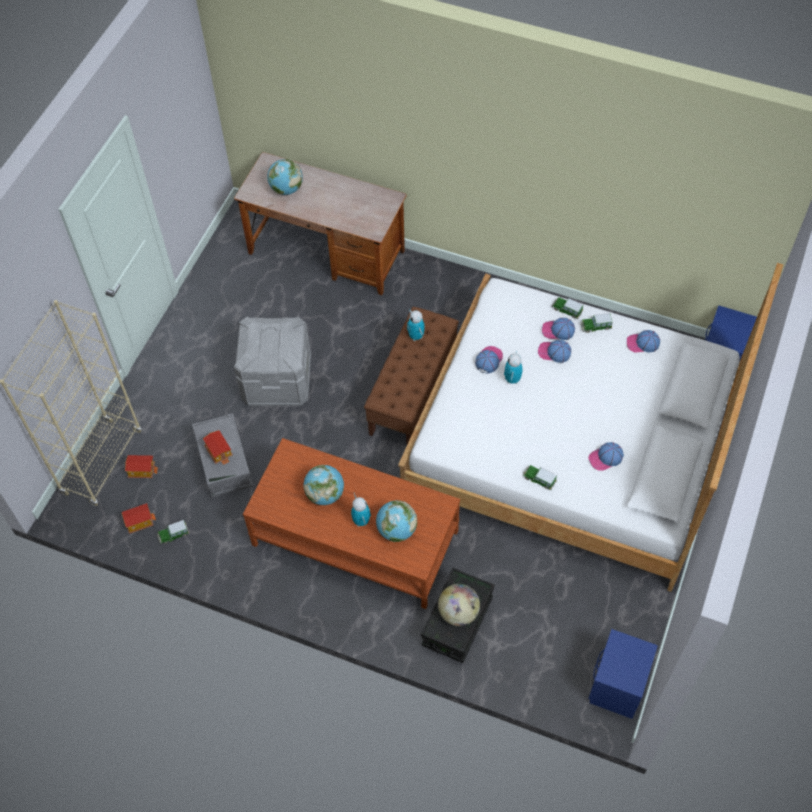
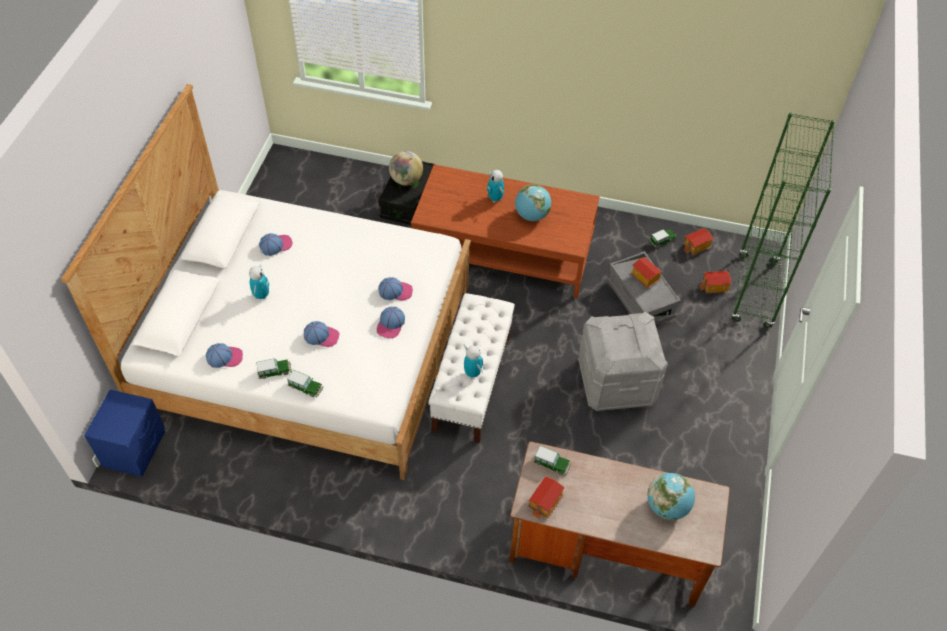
camera: 170 degrees right, 5 degrees down
beige bookcase [0,300,141,507] -> green bookcase [732,112,835,328]
brown bench [364,307,459,444] -> white bench [428,293,515,443]
globe [376,500,417,542] -> none
toy robot [504,350,522,384] -> toy robot moved to [249,264,269,300]
toy car [522,465,557,491] -> toy car moved to [533,446,571,475]
cap [542,318,575,340] -> cap moved to [378,277,413,301]
blue nightstand [588,629,658,719] -> none
none -> toy house [528,476,565,519]

